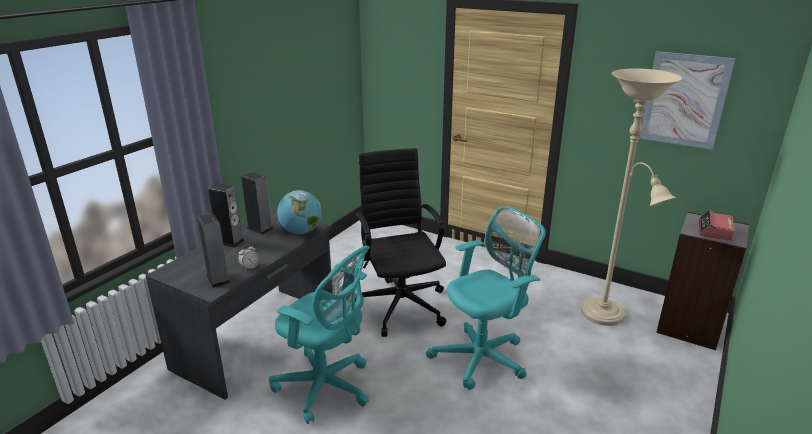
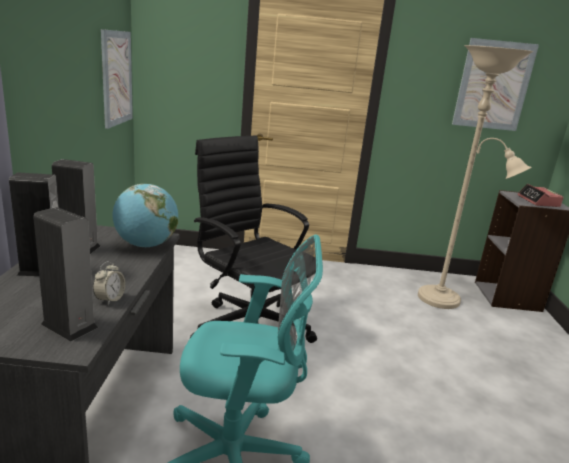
camera: 30 degrees left, 5 degrees down
turquoise office chair [426,206,546,390] -> none
none -> picture [101,29,133,129]

